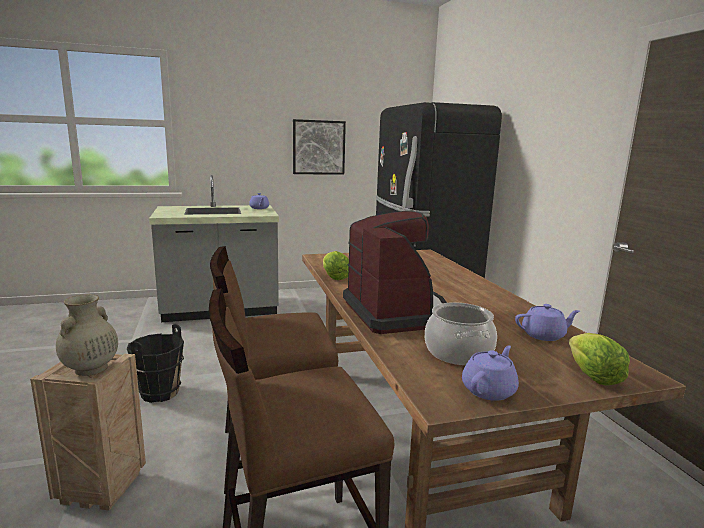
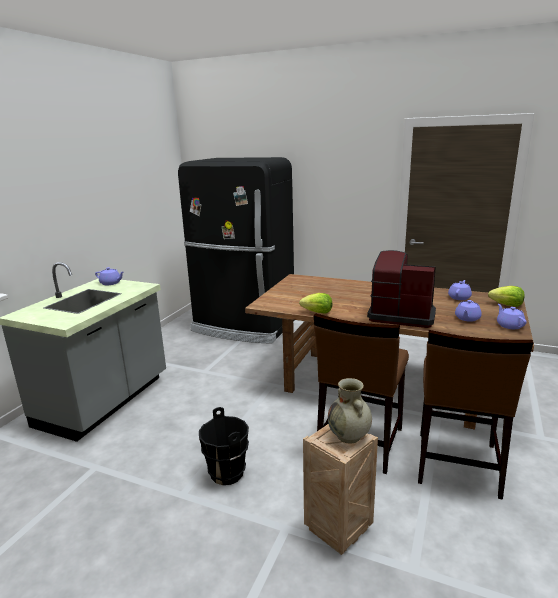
camera: 50 degrees left, 5 degrees up
picture [293,119,346,175] -> none
cooking pot [425,302,497,365] -> purple teapot [455,300,482,322]

